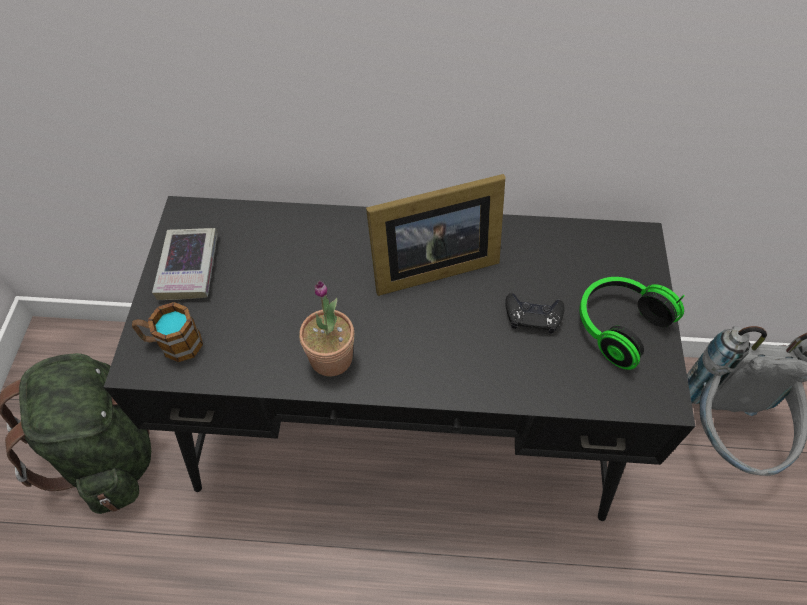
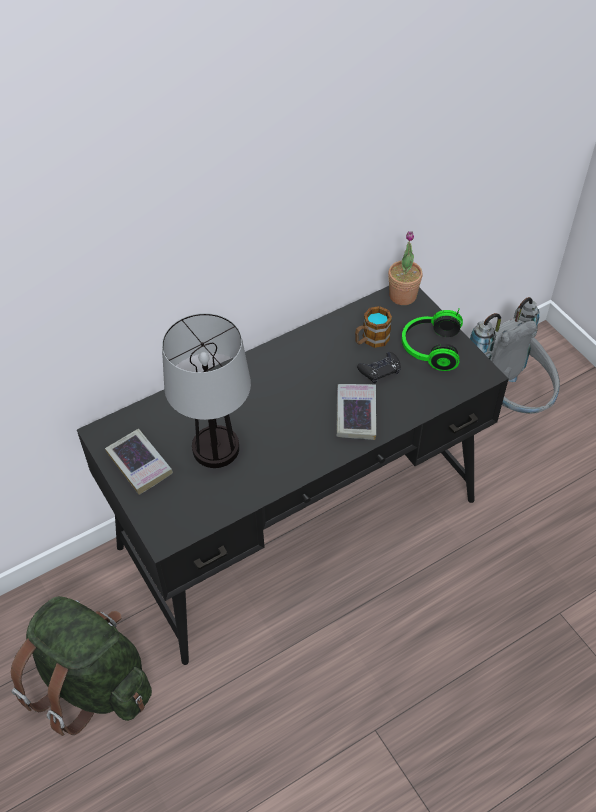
camera: 35 degrees left, 5 degrees down
mug [132,302,203,362] -> mug moved to [355,306,392,348]
potted plant [299,280,354,377] -> potted plant moved to [388,231,423,305]
picture frame [366,174,505,296] -> none
none -> table lamp [162,313,251,468]
none -> book [336,384,376,440]

